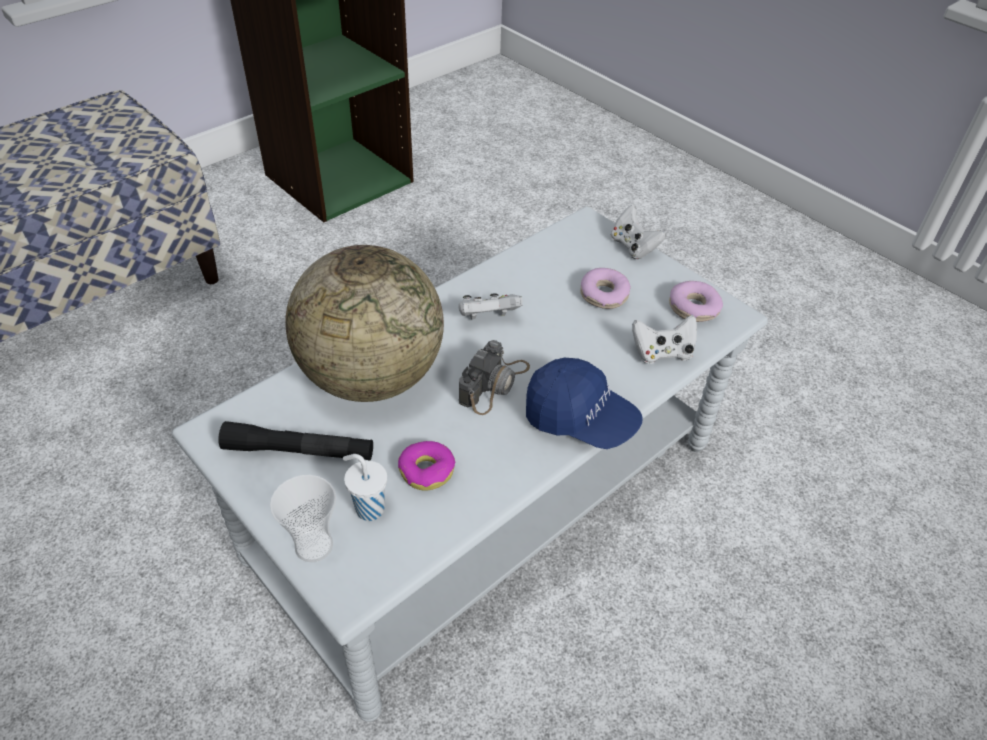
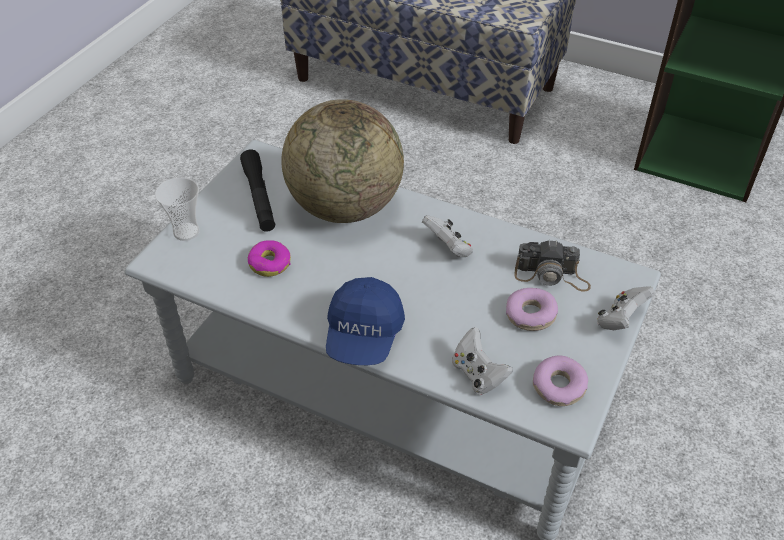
camera: 70 degrees right, 0 degrees up
white cup [343,454,387,521] -> none
camera [459,340,530,415] -> camera moved to [514,239,591,292]

